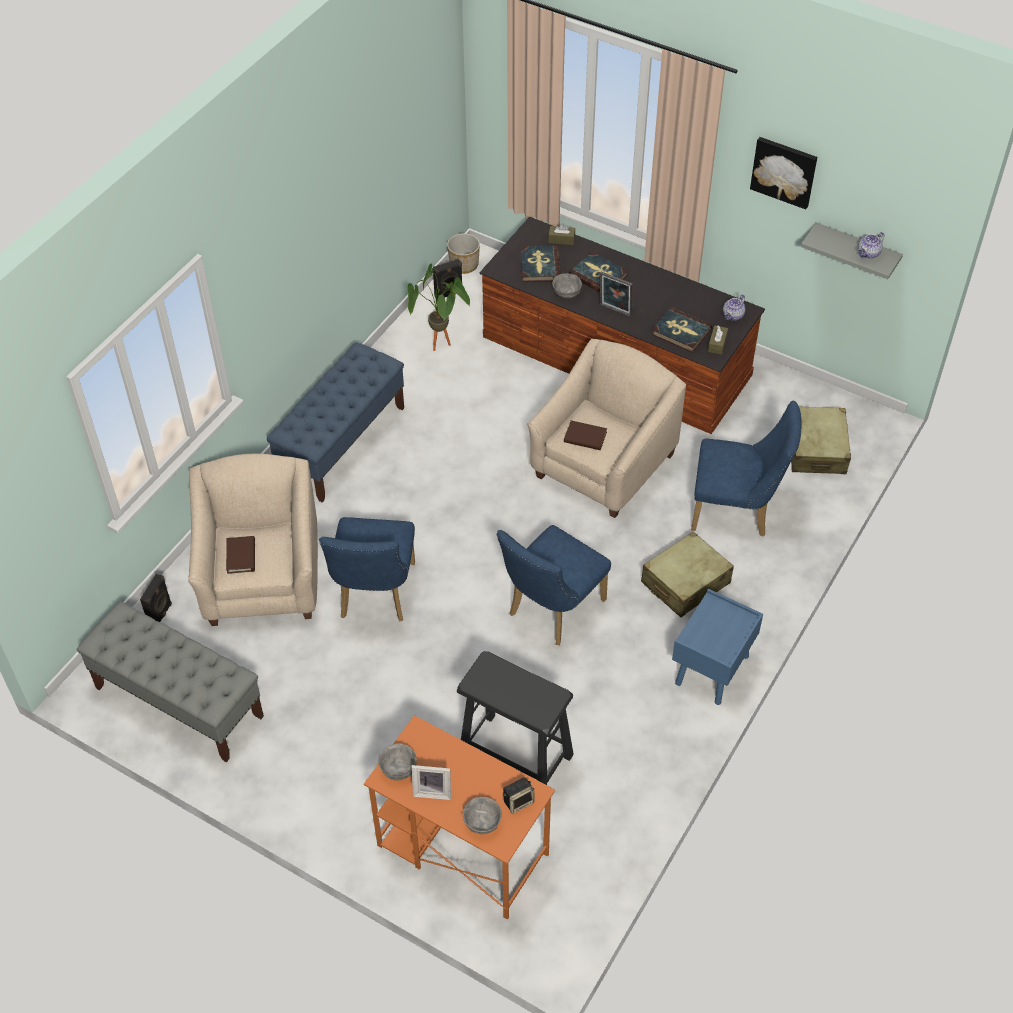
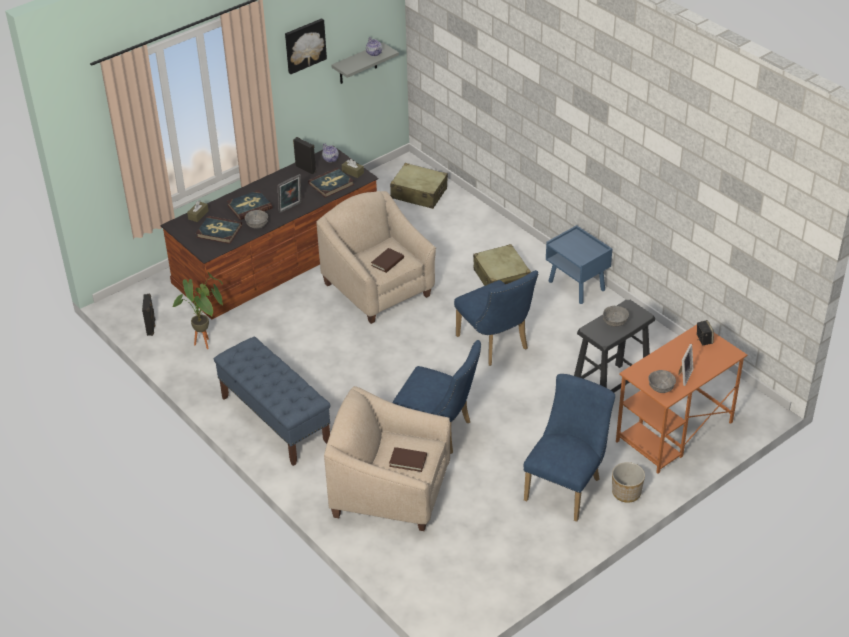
camera: 70 degrees left, 10 degrees down
grey bench [77,601,264,762] -> none
black speaker [140,574,172,622] -> black speaker moved to [293,137,316,174]
planter [447,233,480,274] -> planter moved to [612,462,645,503]
grey bowl [463,797,502,834] -> grey bowl moved to [603,306,629,327]
blue chair [691,401,802,537] -> blue chair moved to [523,374,615,522]

